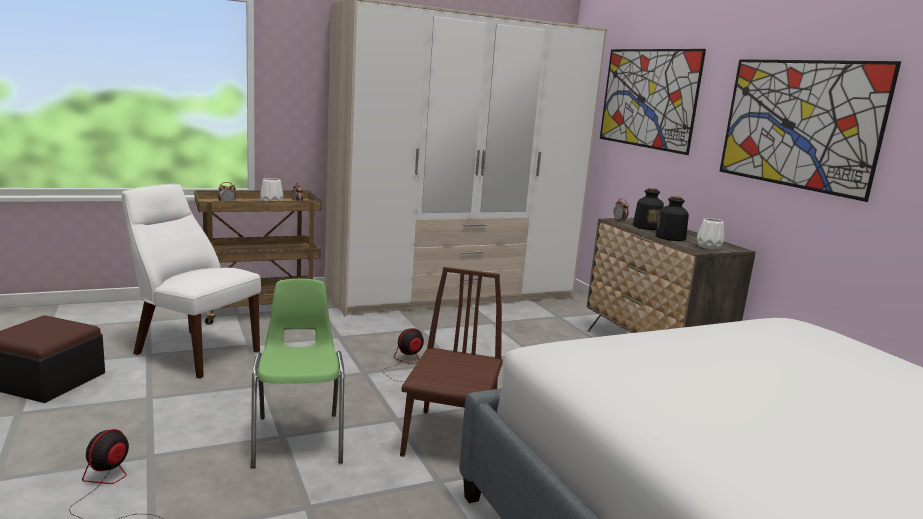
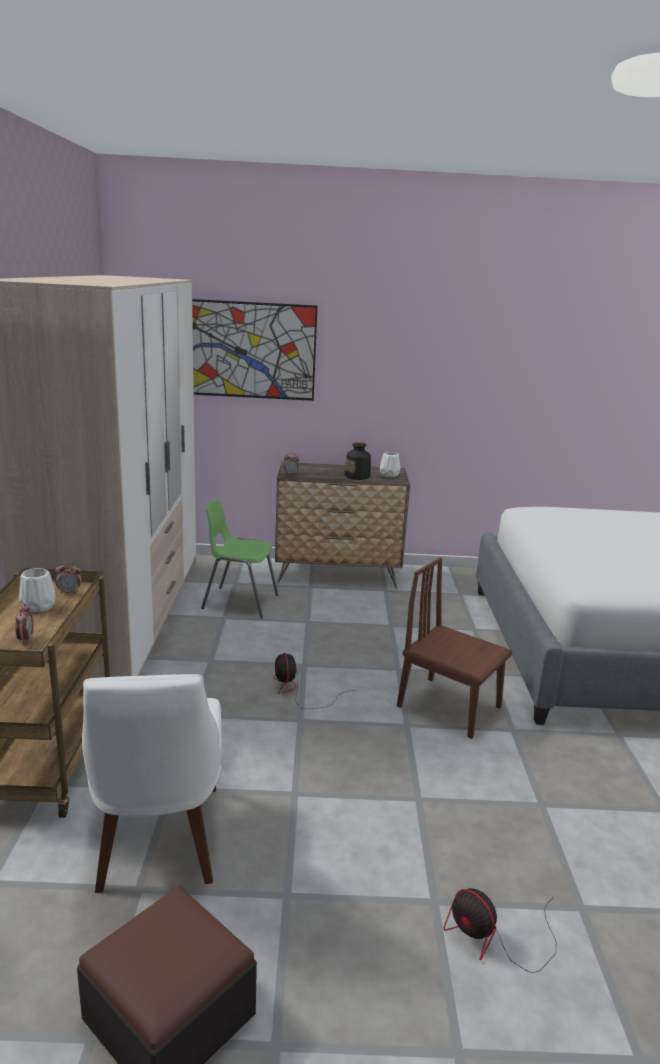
camera: 65 degrees left, 5 degrees up
white chair [122,184,261,378] -> white chair turned 60 degrees counterclockwise [82,674,222,893]
green chair [251,279,344,468] -> green chair moved to [201,499,278,619]
bottle [633,188,664,230] -> none
picture [719,59,901,202] -> none

